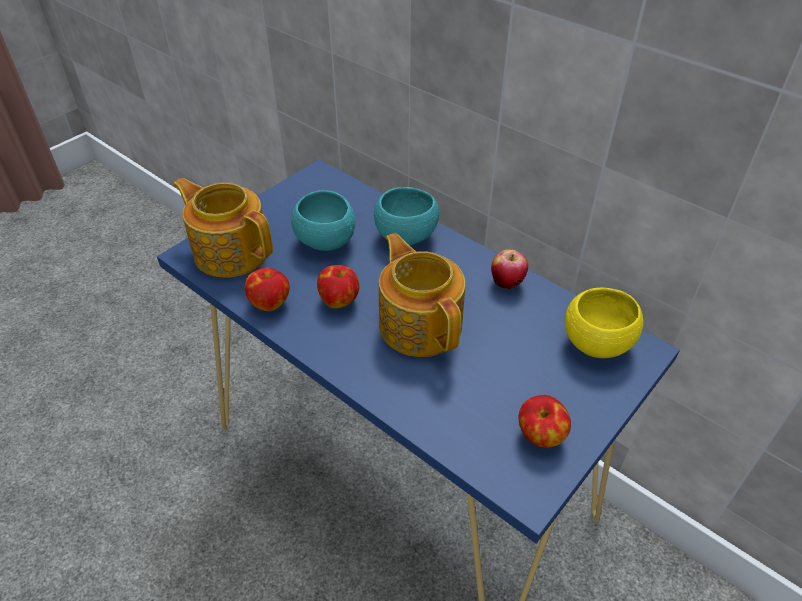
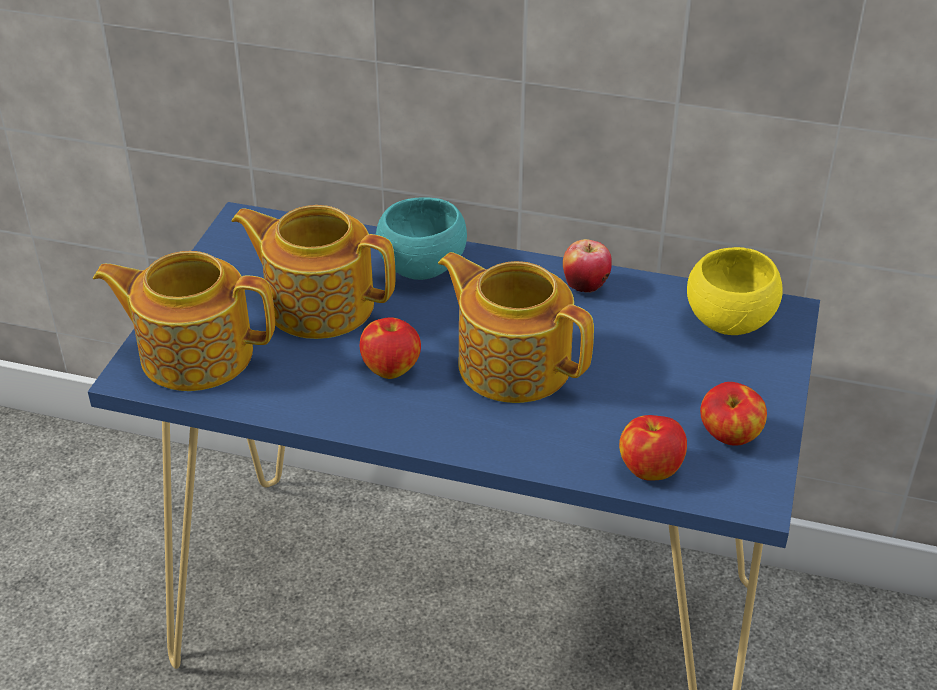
camera: 25 degrees left, 5 degrees down
apple [245,268,290,312] -> apple moved to [619,415,687,480]
turquoise bowl [291,190,355,251] -> teapot [231,205,395,339]

